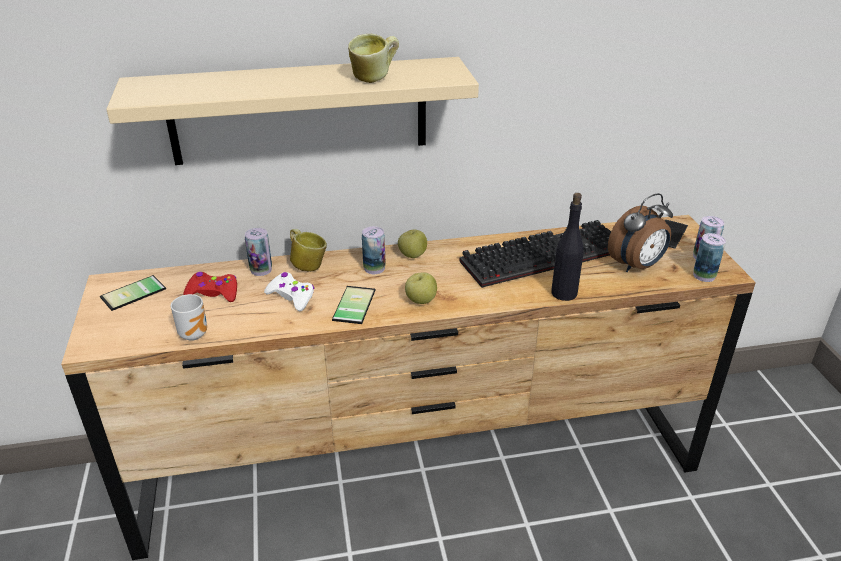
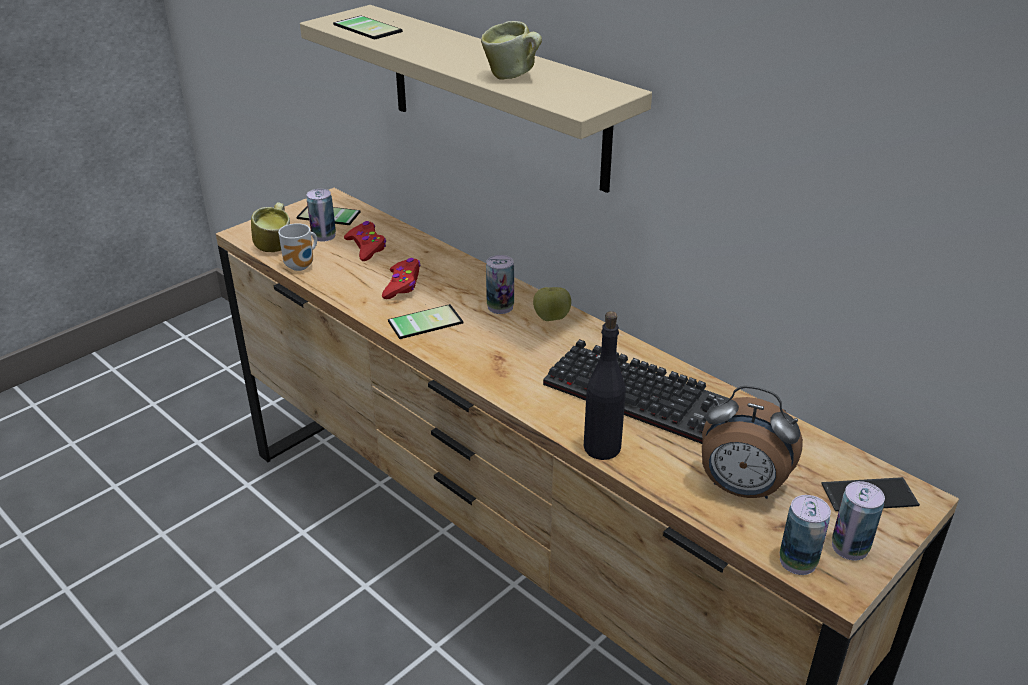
camera: 55 degrees right, 0 degrees up
can [245,228,272,276] -> can moved to [307,189,336,242]
white game controller [264,272,315,311] -> red game controller [382,258,420,299]
mug [290,229,327,272] -> mug moved to [251,202,290,252]
apple [405,273,437,304] -> none
none -> phone [333,16,403,40]

